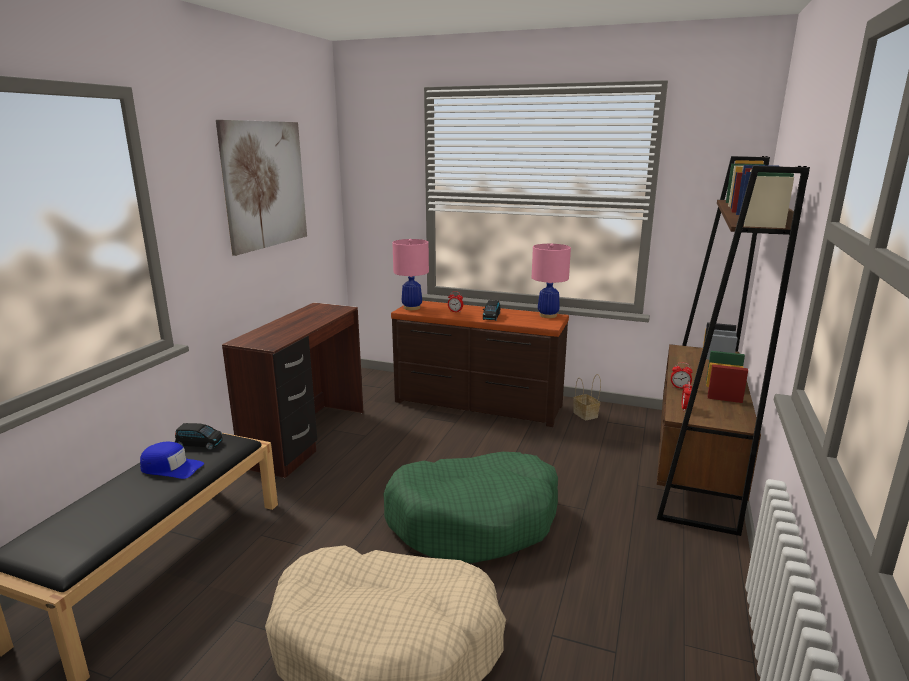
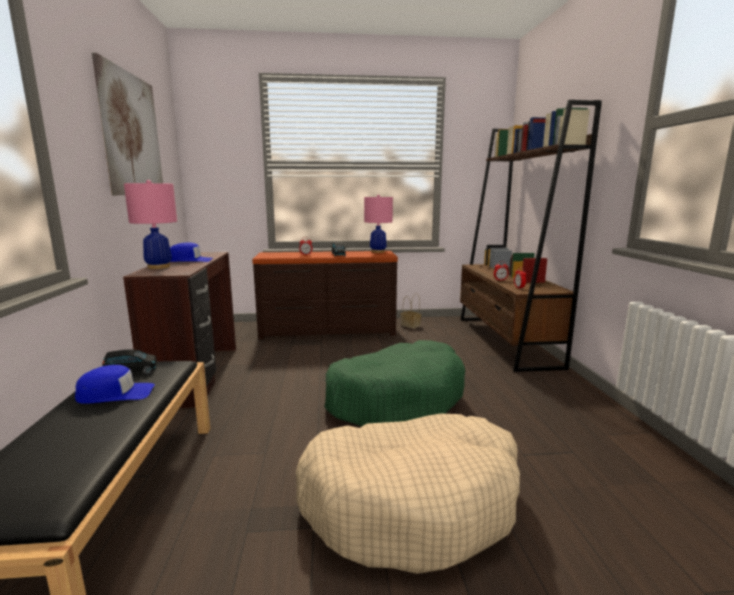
camera: 25 degrees left, 5 degrees down
pink table lamp [392,239,429,310] -> pink table lamp moved to [124,180,177,269]
none -> blue cap [170,242,213,262]

